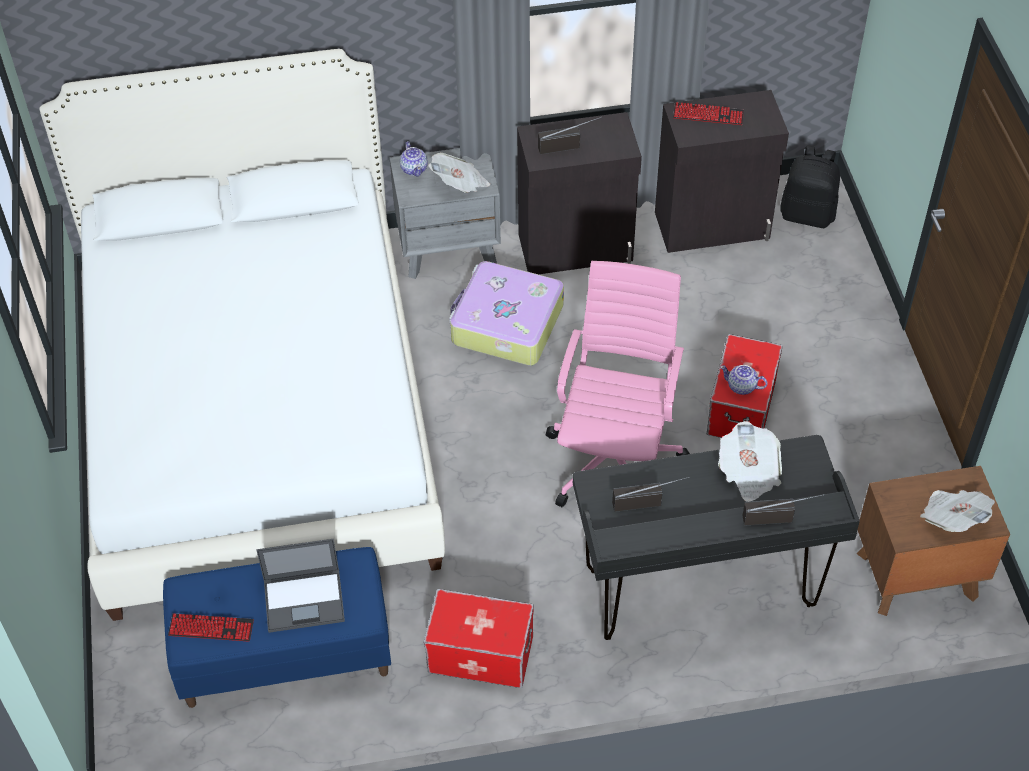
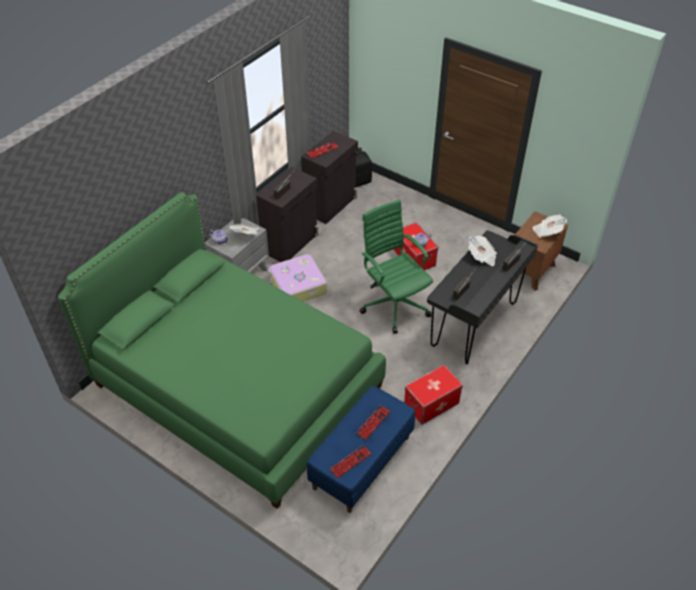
camera: 45 degrees left, 5 degrees down
white bed [39,49,445,621] -> green bed [58,192,386,509]
laptop [256,539,345,633] -> keyboard [356,405,391,440]
pink office chair [546,261,690,507] -> green office chair [359,200,433,334]

